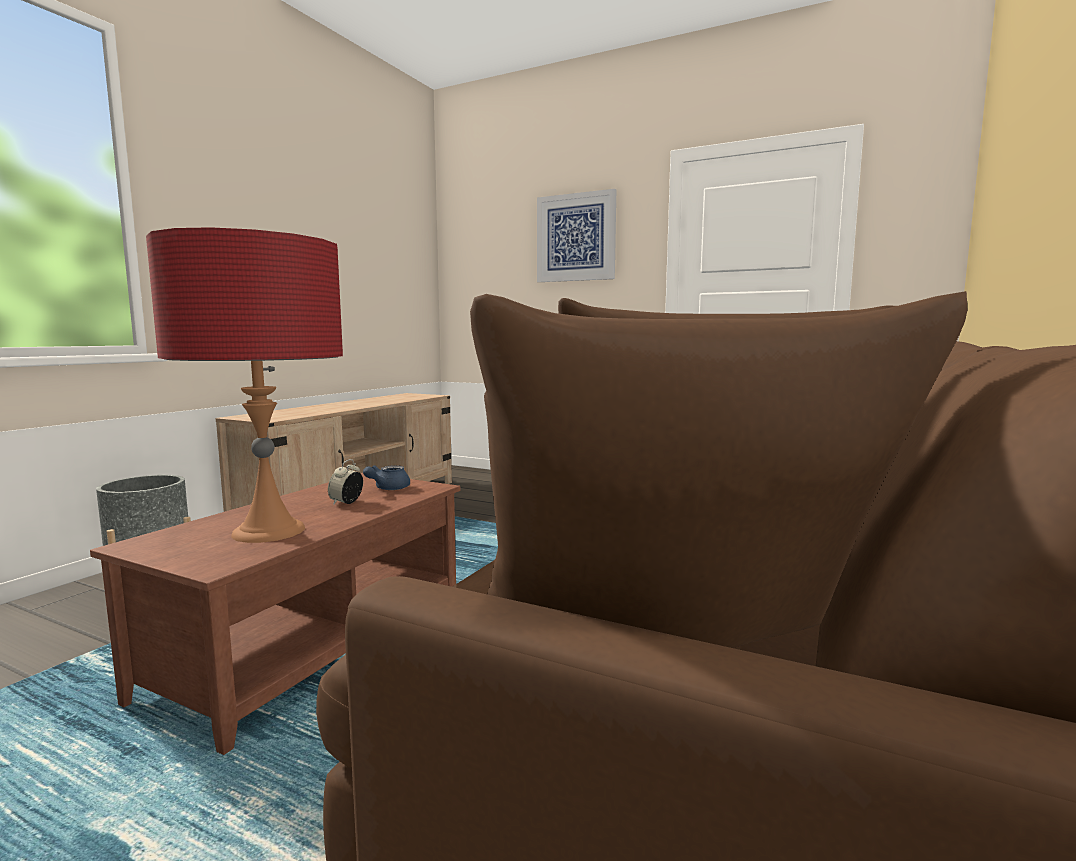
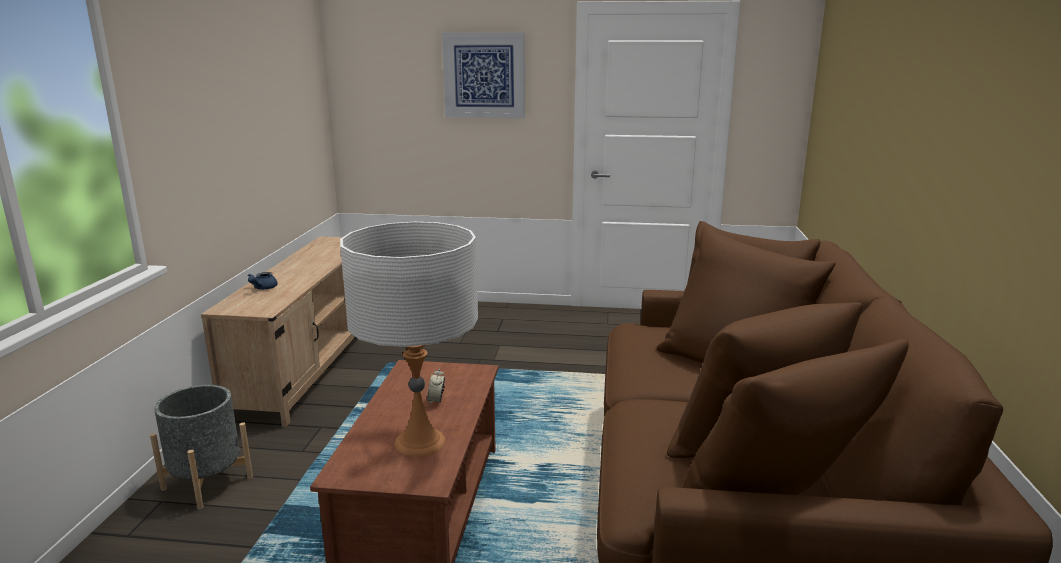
camera: 20 degrees left, 10 degrees up
red table lamp [146,227,343,543] -> white table lamp [340,222,478,457]
blue teapot [363,465,410,490] -> blue teapot moved to [248,272,278,290]

